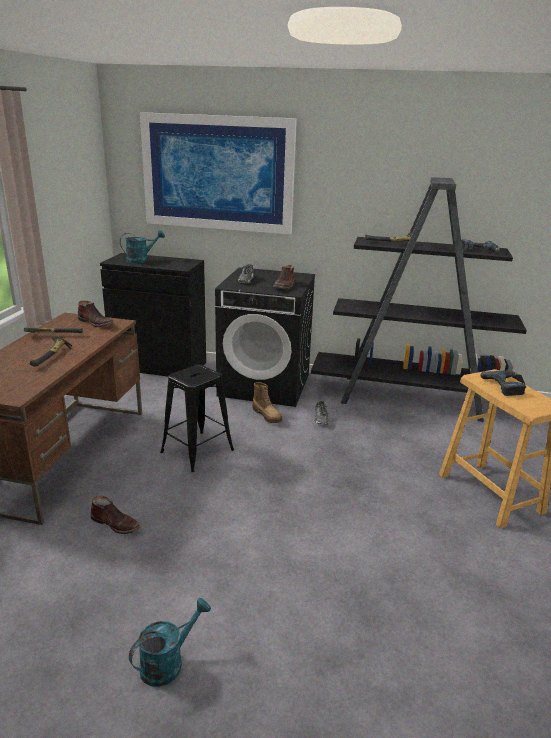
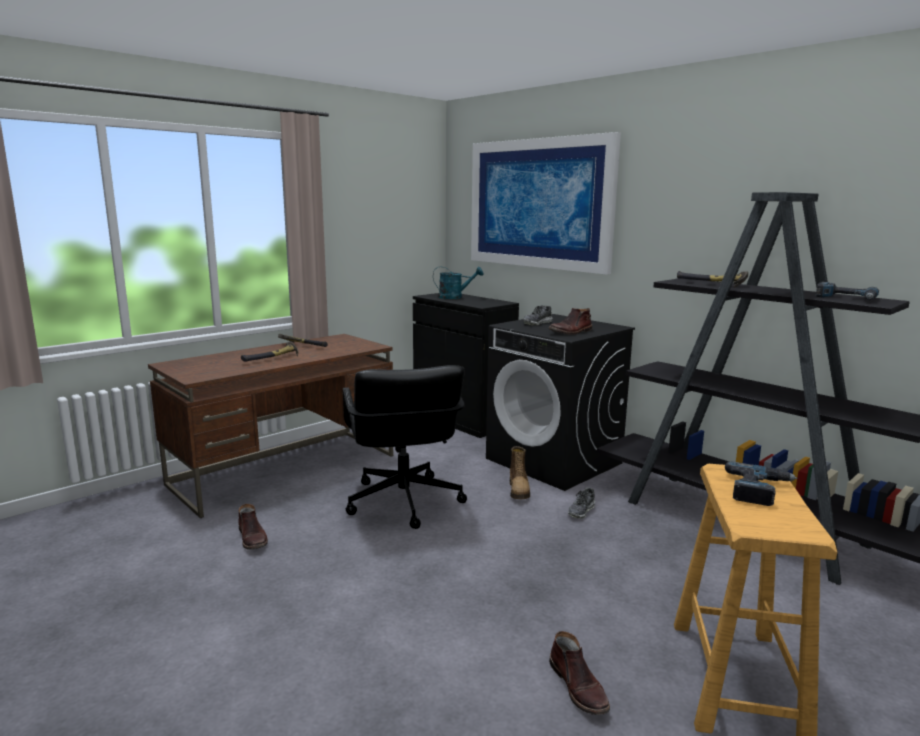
camera: 35 degrees right, 10 degrees down
brown boot [77,301,114,327] -> brown boot moved to [549,631,610,715]
turquoise watering can [129,598,211,687] -> none
black stool [160,364,234,472] -> black office chair [343,365,467,529]

